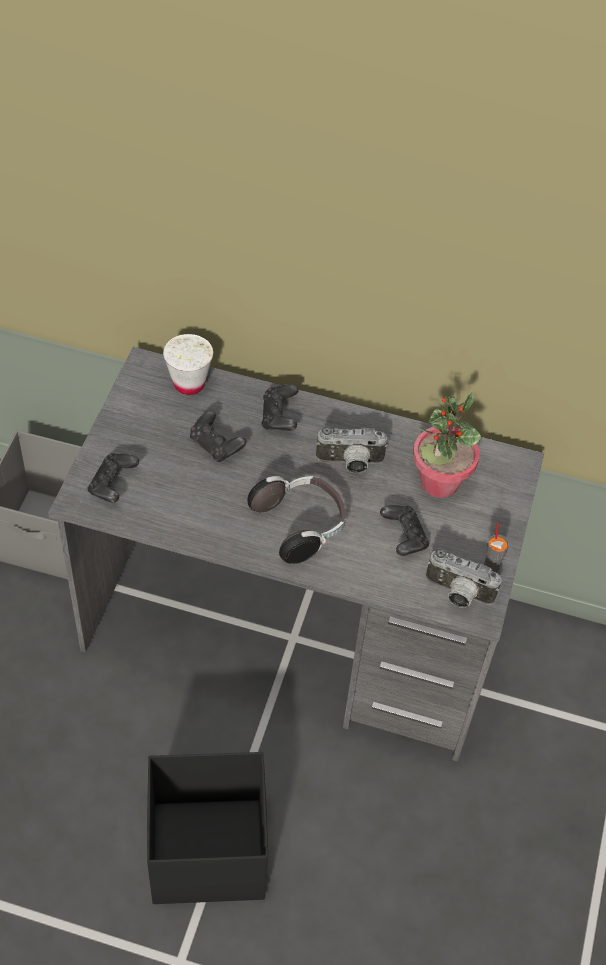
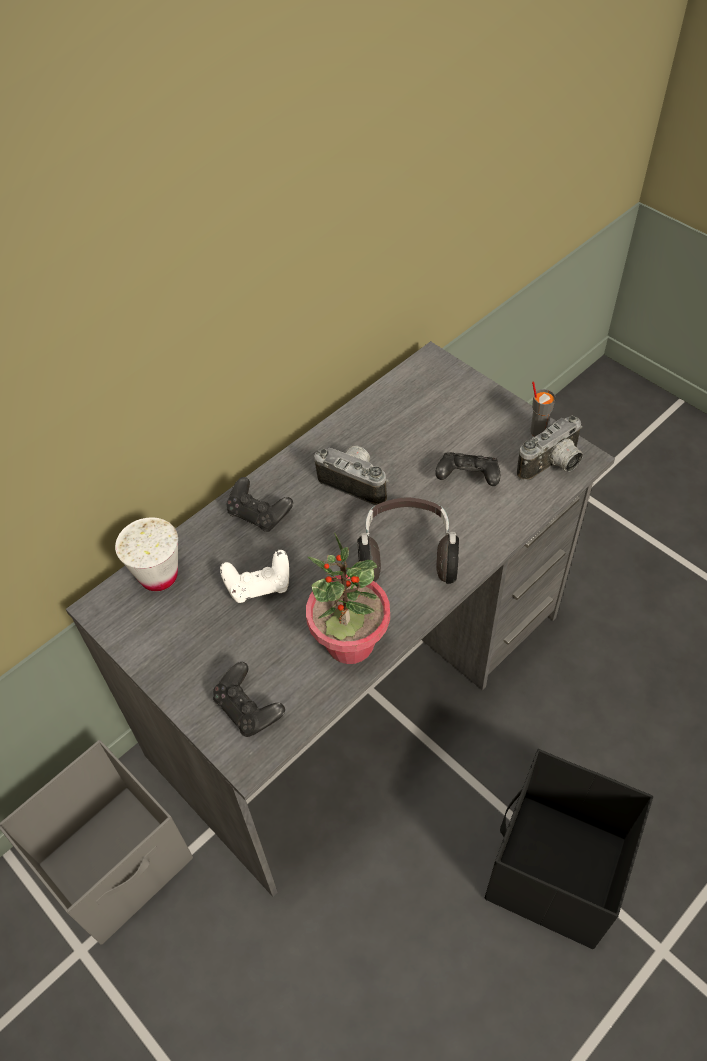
camera: 55 degrees left, 0 degrees up
black game controller [190,410,246,462] -> white game controller [220,550,289,603]
camera [316,427,388,474] -> camera turned 90 degrees counterclockwise [314,445,389,505]
potted plant [413,392,481,498] -> potted plant moved to [306,533,390,664]

